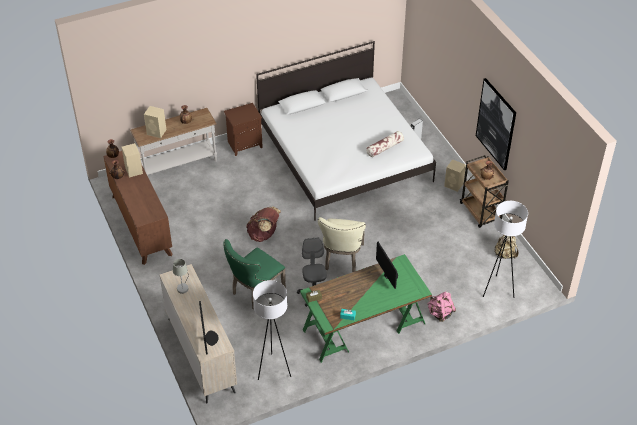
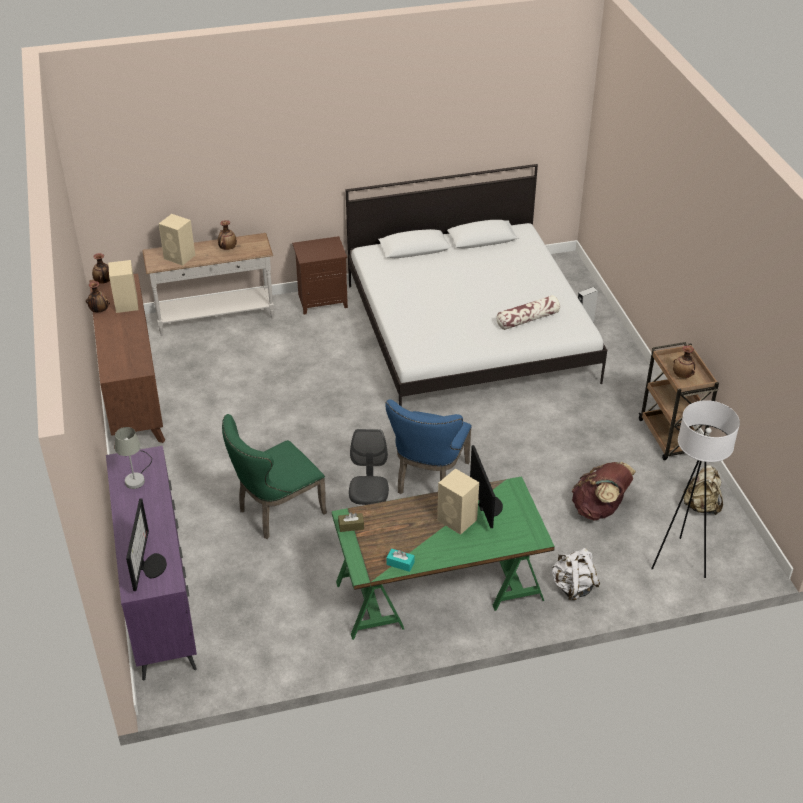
camera: 10 degrees right, 5 degrees down
beige dresser [159,264,237,403] -> purple dresser [106,446,197,681]
brown backpack [246,206,281,242] -> brown backpack moved to [572,462,636,520]
white floor lamp [253,280,291,380] -> none
beige chair [318,217,366,272] -> blue chair [385,399,472,494]
pink backpack [427,291,456,322] -> white backpack [551,548,600,600]
beige speaker [444,159,466,192] -> beige speaker moved to [437,468,479,535]
picture [476,78,516,170] -> none

